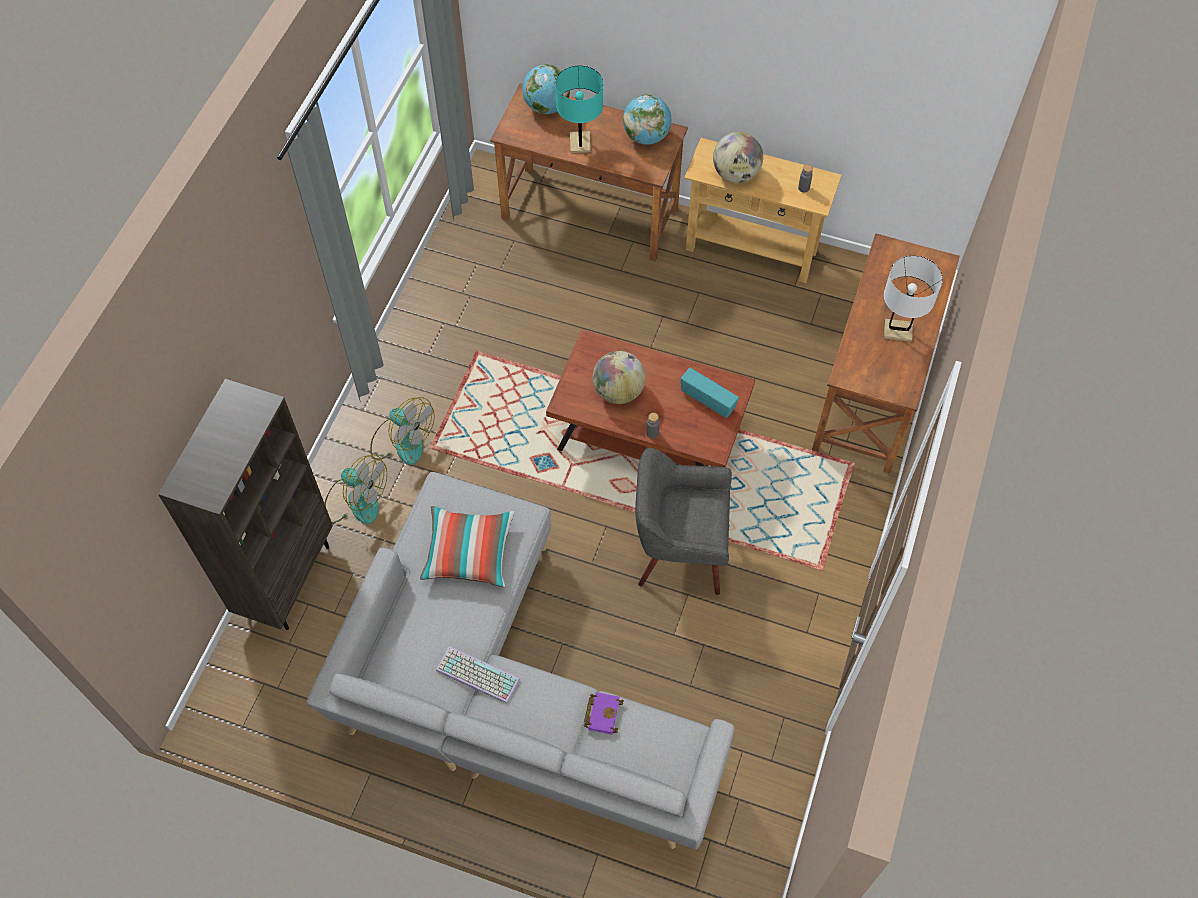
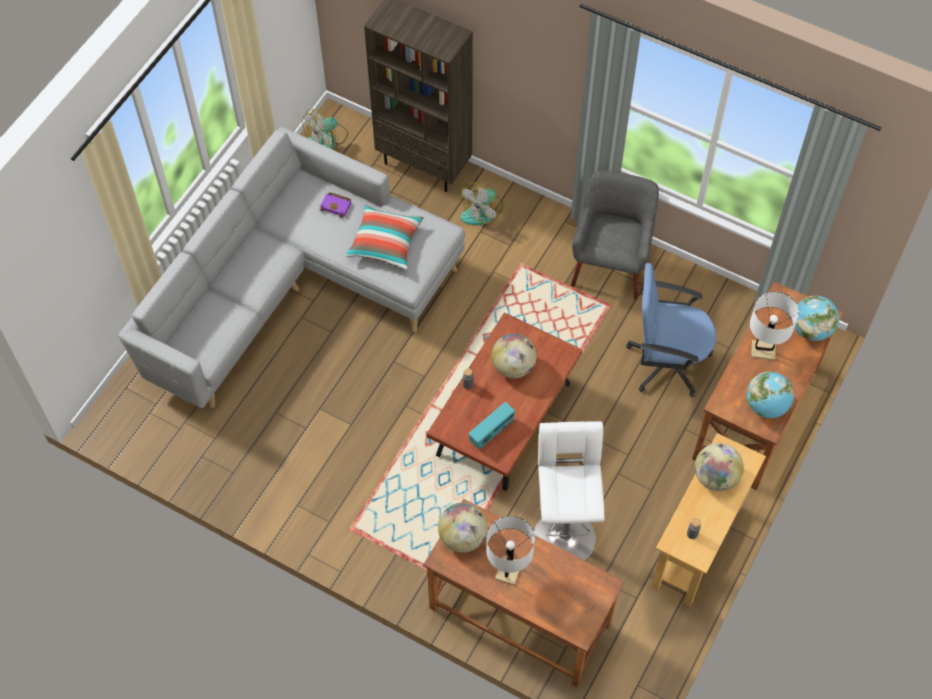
camera: 100 degrees right, 0 degrees up
fan [370,397,435,465] -> fan moved to [302,109,348,150]
keyboard [436,646,520,704] -> none
turquoise table lamp [555,65,603,153] -> white table lamp [750,292,799,360]
purple book [584,692,624,735] -> purple book moved to [320,192,351,218]
grey armchair [635,448,732,595] -> grey armchair moved to [571,170,659,300]
none -> globe [438,503,488,553]
none -> white stool [534,421,604,560]
none -> blue office chair [626,263,716,397]

